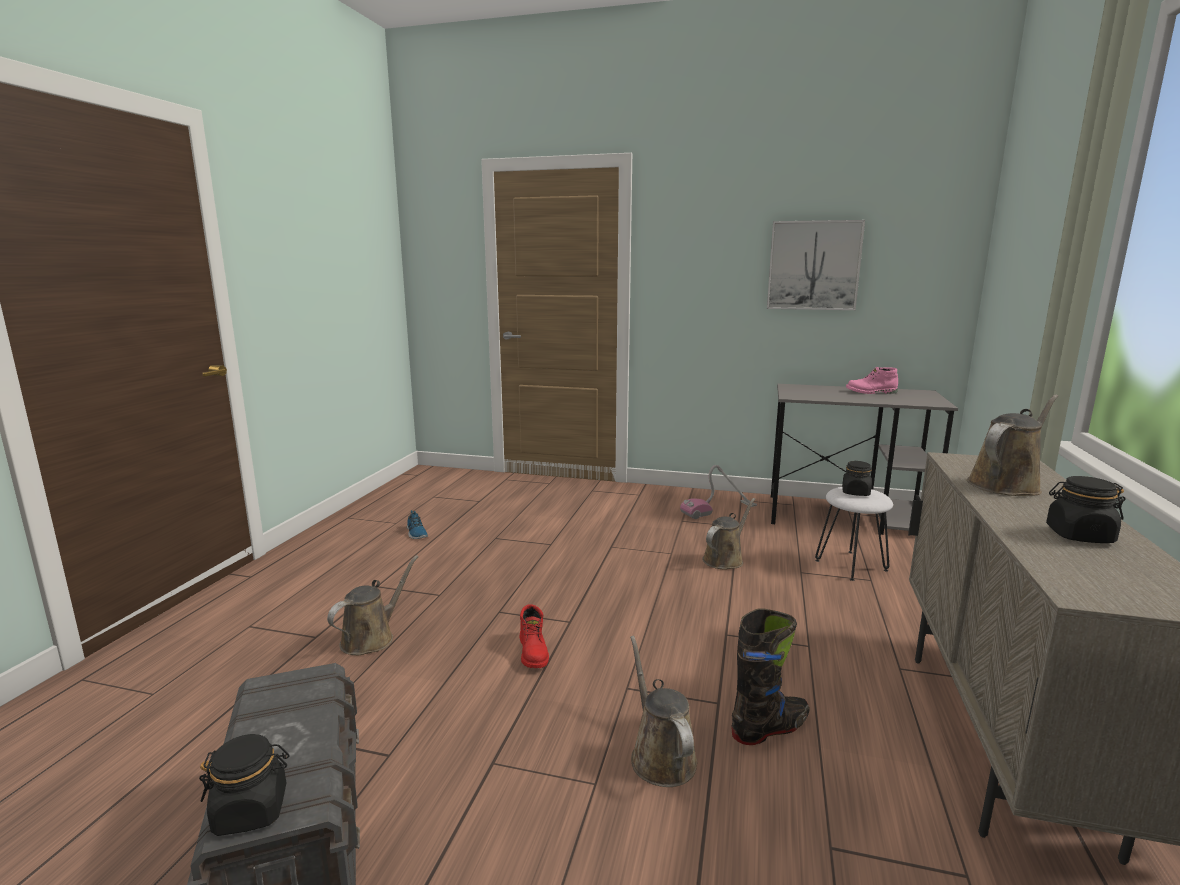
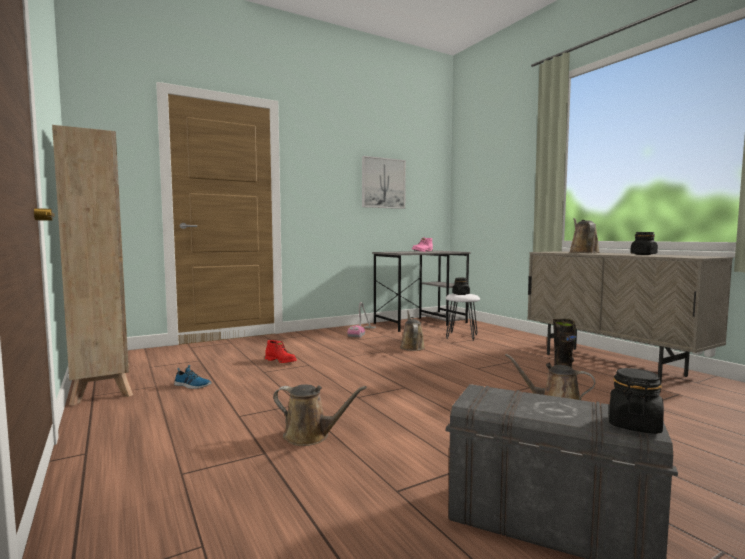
camera: 45 degrees left, 10 degrees down
brown watering can [327,555,418,655] -> brown watering can turned 120 degrees clockwise [273,385,367,446]
red boot [520,604,549,668] -> red boot moved to [265,340,297,363]
none -> beige bookcase [52,125,133,406]

